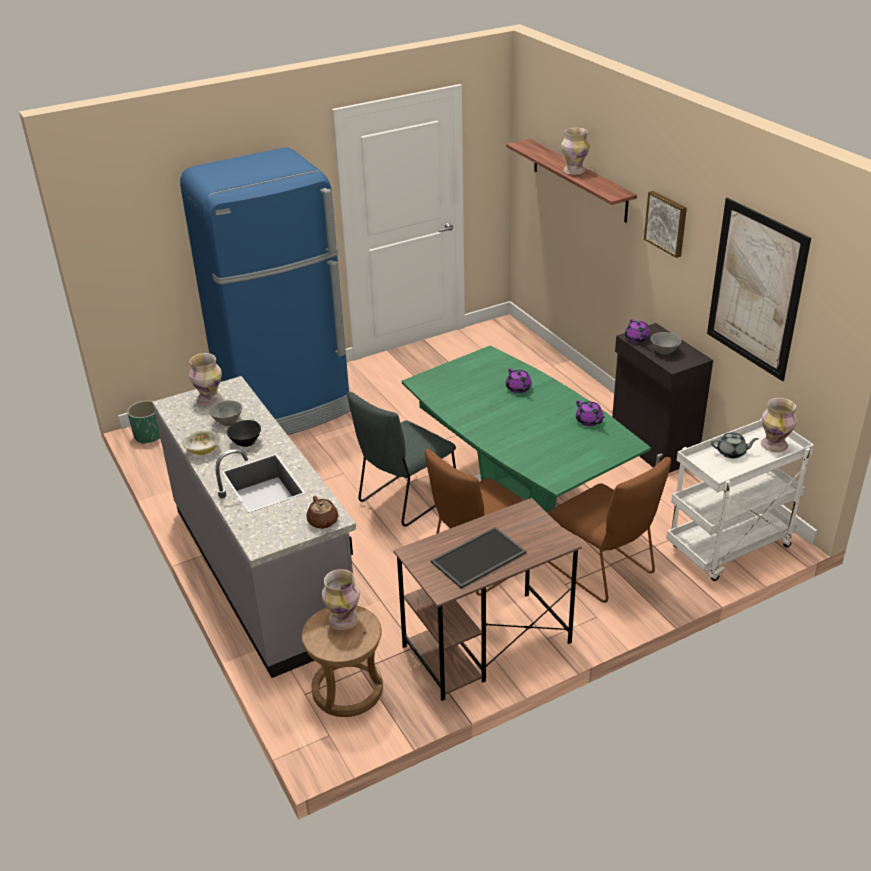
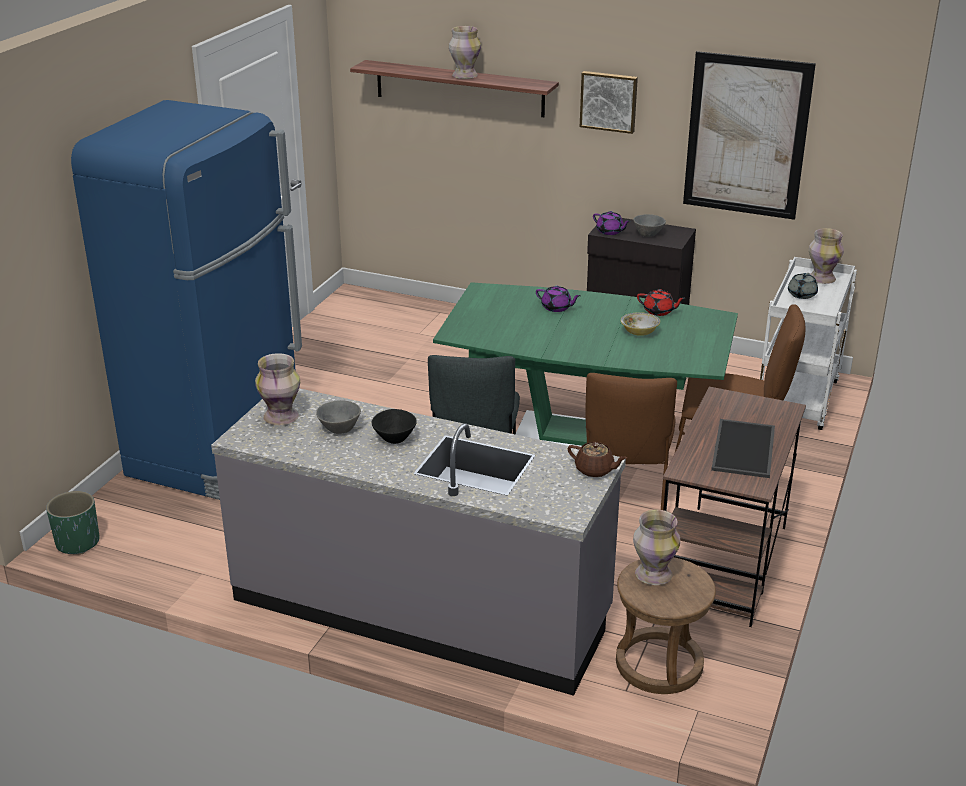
camera: 40 degrees left, 5 degrees down
bowl [183,431,220,455] -> bowl moved to [621,312,660,336]
purple teapot [576,400,605,426] -> red teapot [637,289,685,316]
grey teapot [711,432,759,458] -> grey teapot turned 150 degrees clockwise [788,273,818,299]

